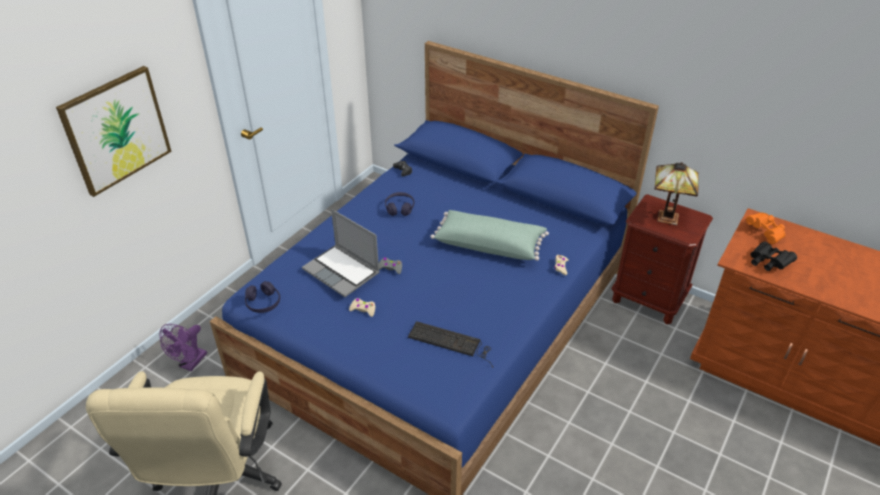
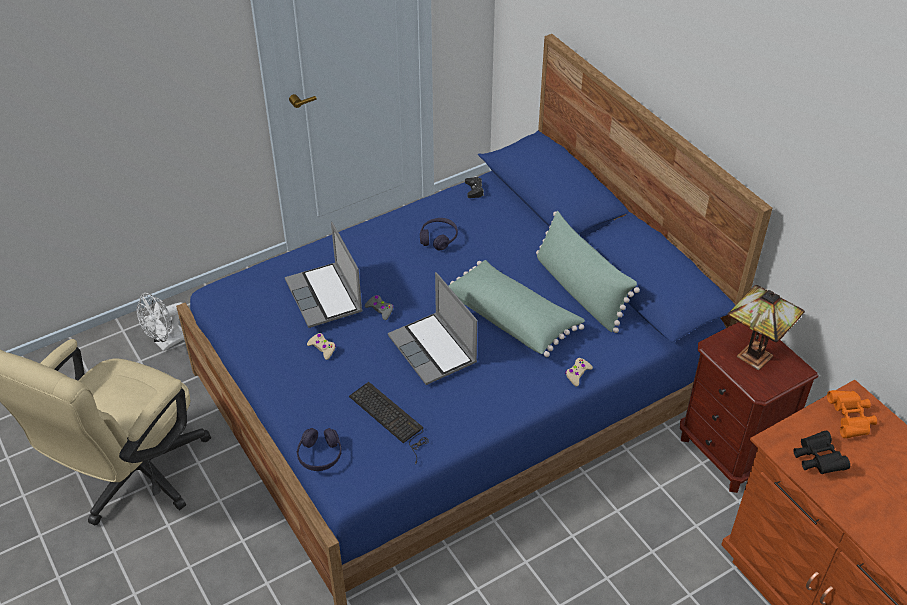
camera: 25 degrees right, 5 degrees up
picture [56,66,172,197] -> none
purple fan [159,324,207,371] -> white fan [137,293,184,351]
purple headphones [245,281,280,313] -> purple headphones moved to [297,428,341,471]
none -> laptop [388,272,477,385]
none -> green pillow [536,211,640,333]

